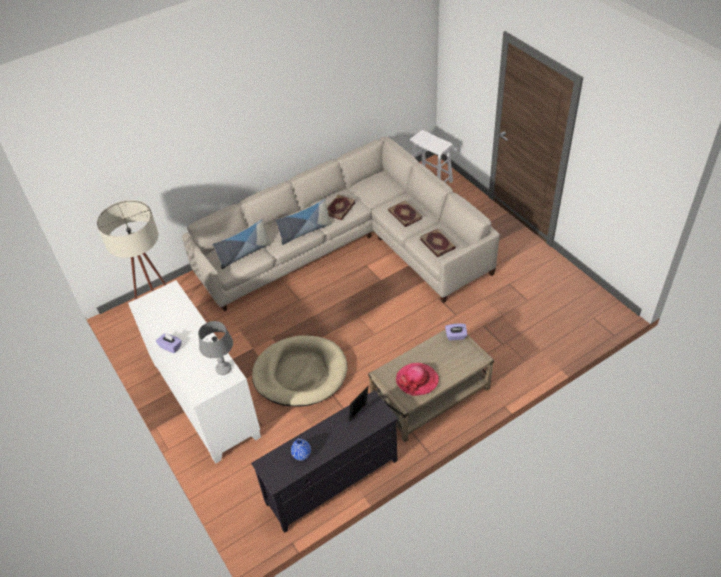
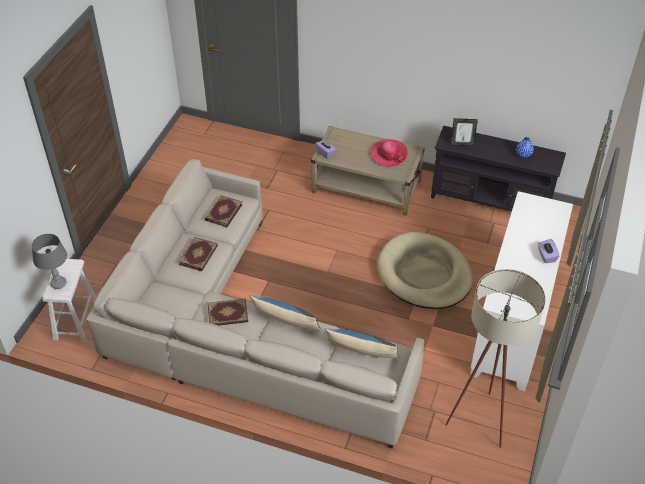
camera: 130 degrees left, 0 degrees up
grey table lamp [198,321,233,375] -> grey table lamp moved to [32,234,67,289]

